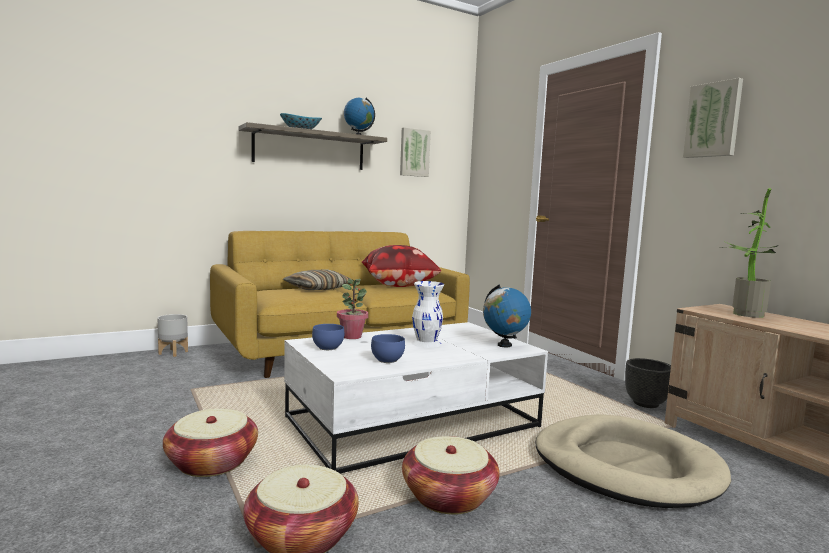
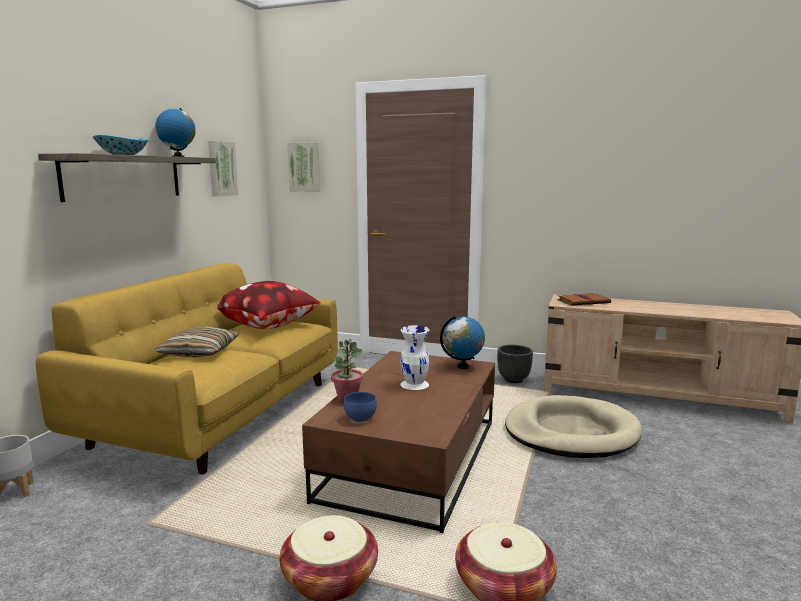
camera: 40 degrees left, 5 degrees up
white coffee table [284,322,548,474] -> brown coffee table [302,351,495,533]
blue bowl [371,334,405,363] -> none
basket [402,436,499,515] -> none
picture [683,78,743,158] -> picture moved to [287,142,320,192]
potted plant [720,188,777,318] -> brown book [557,293,611,306]

